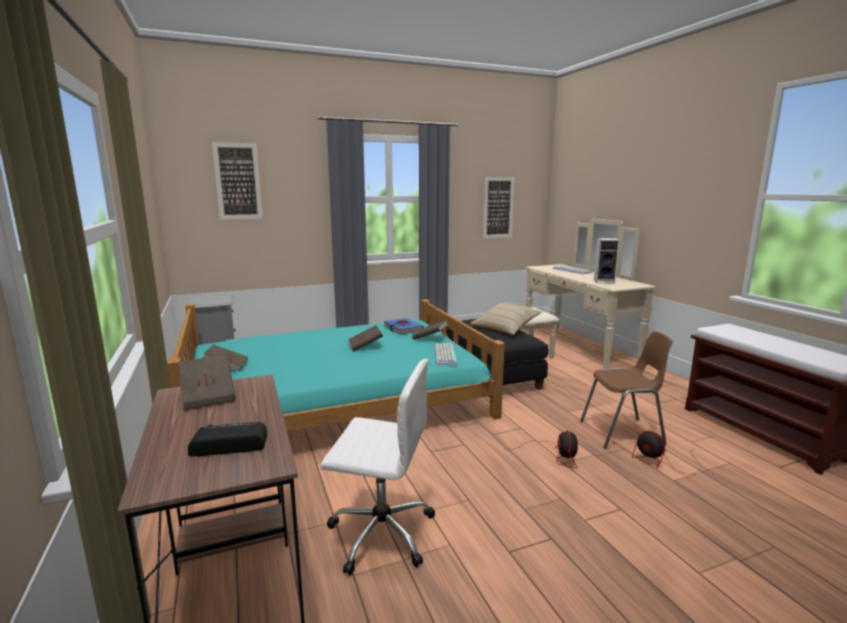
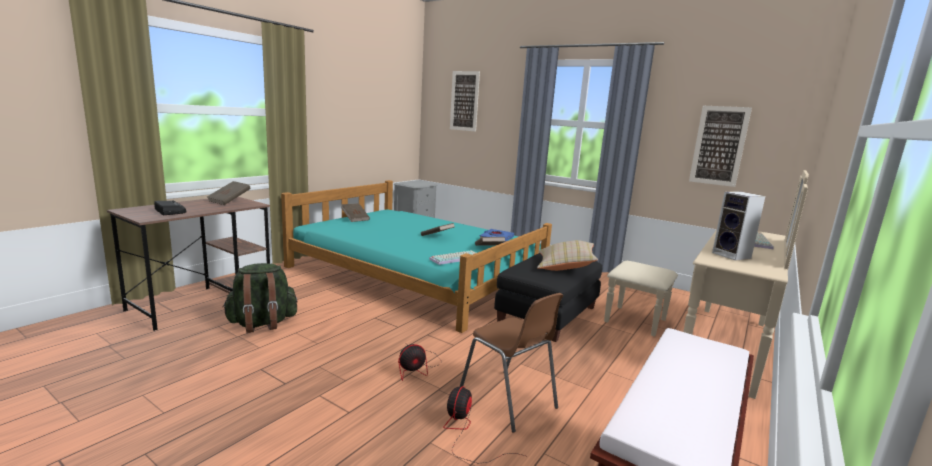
camera: 55 degrees right, 0 degrees up
white office chair [320,359,435,575] -> green backpack [222,263,298,333]

